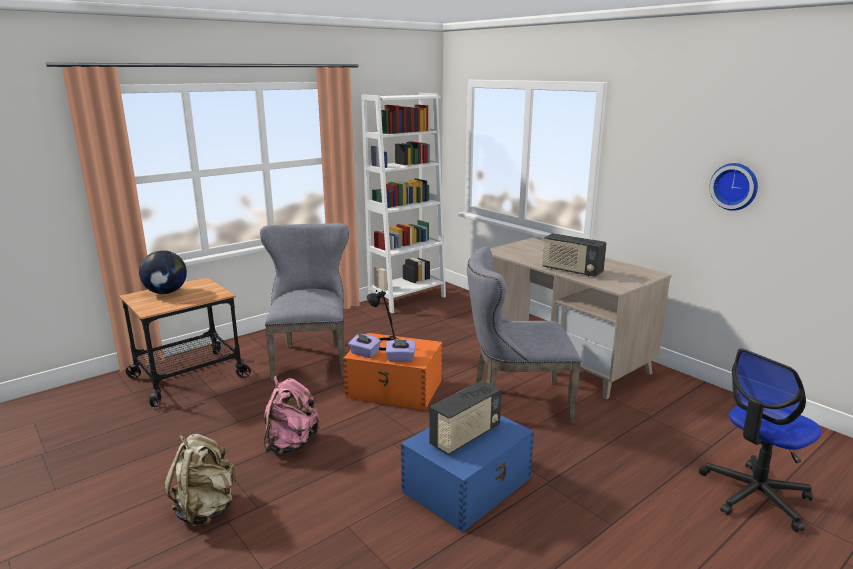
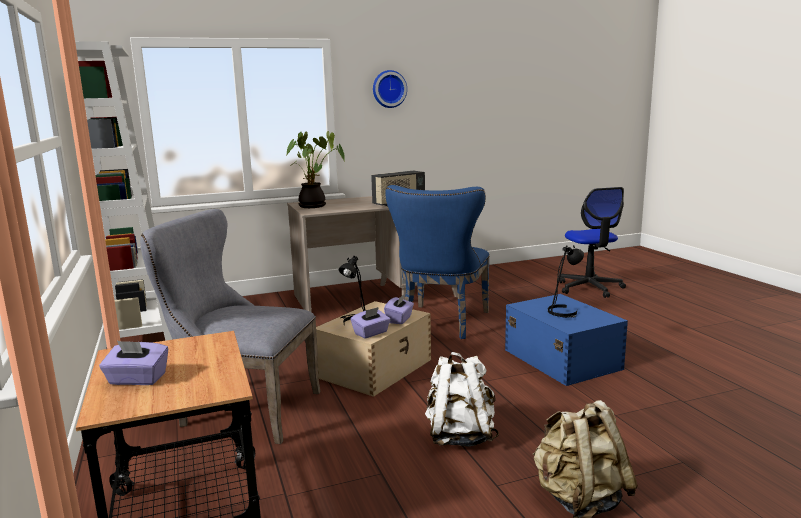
camera: 70 degrees left, 5 degrees down
globe [139,250,187,294] -> purple tissue box [99,341,168,385]
pink backpack [264,376,321,455] -> white backpack [425,352,499,447]
orange storage box [343,333,442,410] -> beige storage box [316,301,431,397]
radio [429,380,502,455] -> black table lamp [548,245,584,318]
grey chair [467,246,581,424] -> blue chair [385,185,490,339]
wall clock [710,163,758,211] -> wall clock moved to [373,70,407,108]
none -> potted plant [287,131,345,208]

